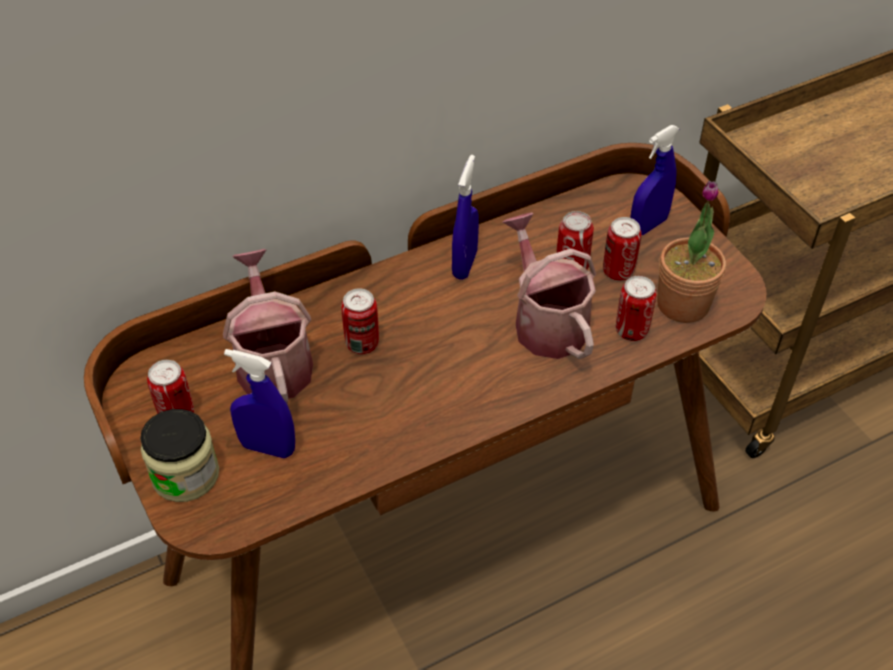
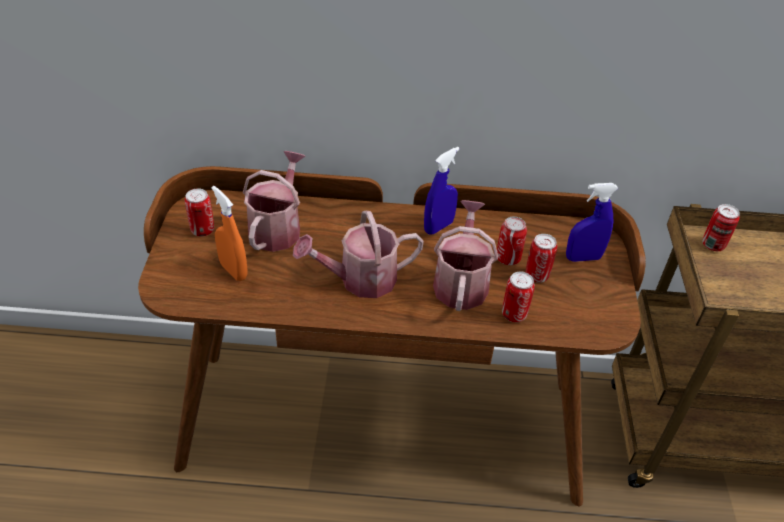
camera: 30 degrees right, 5 degrees down
jar [140,409,219,502] -> none
blue spray bottle [224,349,295,458] -> orange spray bottle [212,186,248,281]
can [341,288,379,354] -> can moved to [702,204,740,251]
potted plant [657,181,726,323] -> none
none -> watering can [293,211,424,298]

